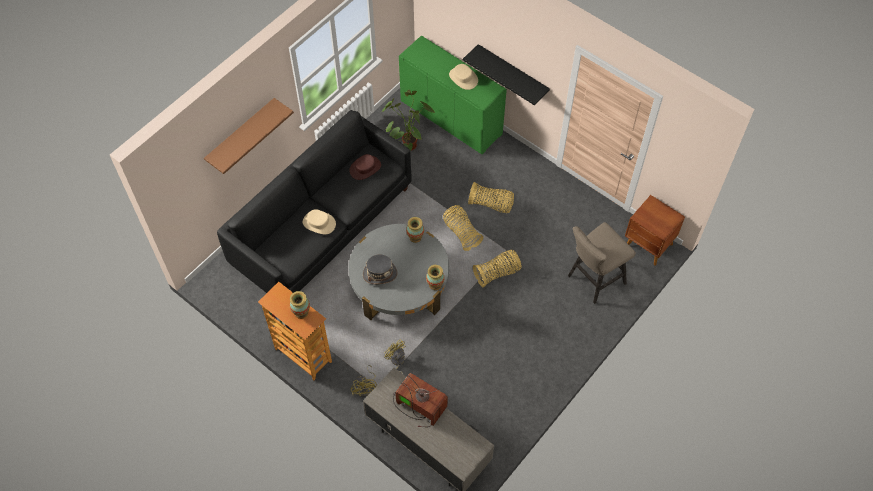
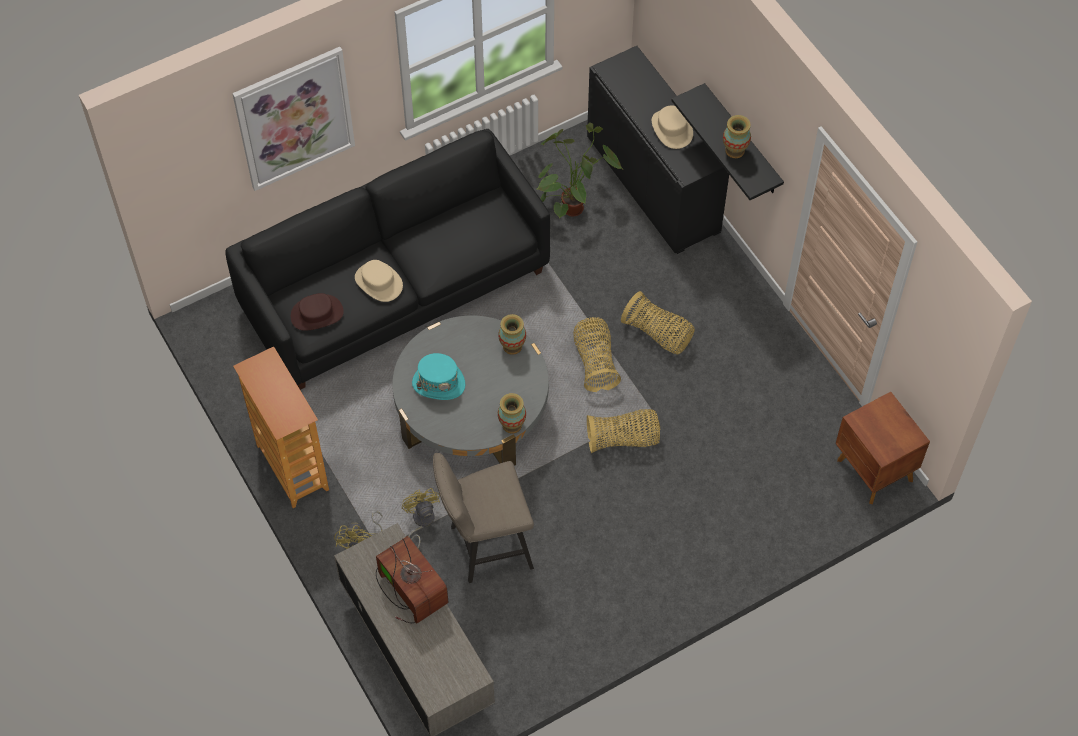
camera: 20 degrees right, 0 degrees up
brown shelf [204,98,294,174] -> picture [232,47,355,191]
vase [290,291,310,319] -> vase moved to [723,115,751,158]
brown hat [349,154,381,180] -> brown hat moved to [291,293,344,331]
grey hat [363,255,397,284] -> turquoise hat [412,353,465,400]
green cabinet [399,35,507,154] -> black cabinet [587,46,729,254]
beige stool [568,222,636,304] -> beige stool moved to [433,453,534,583]

